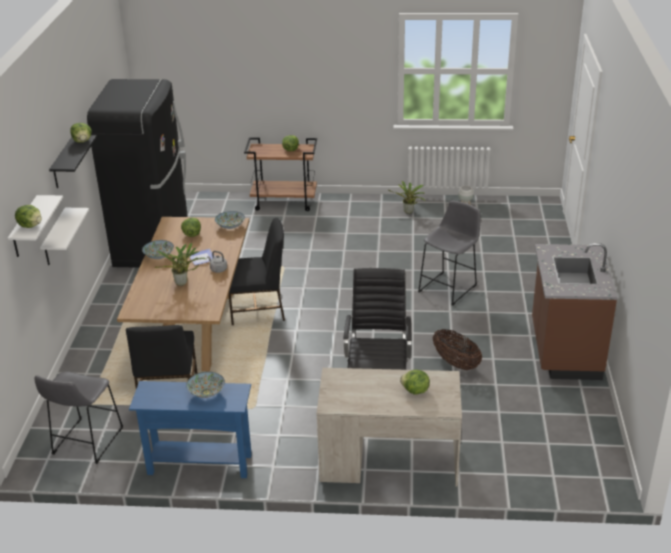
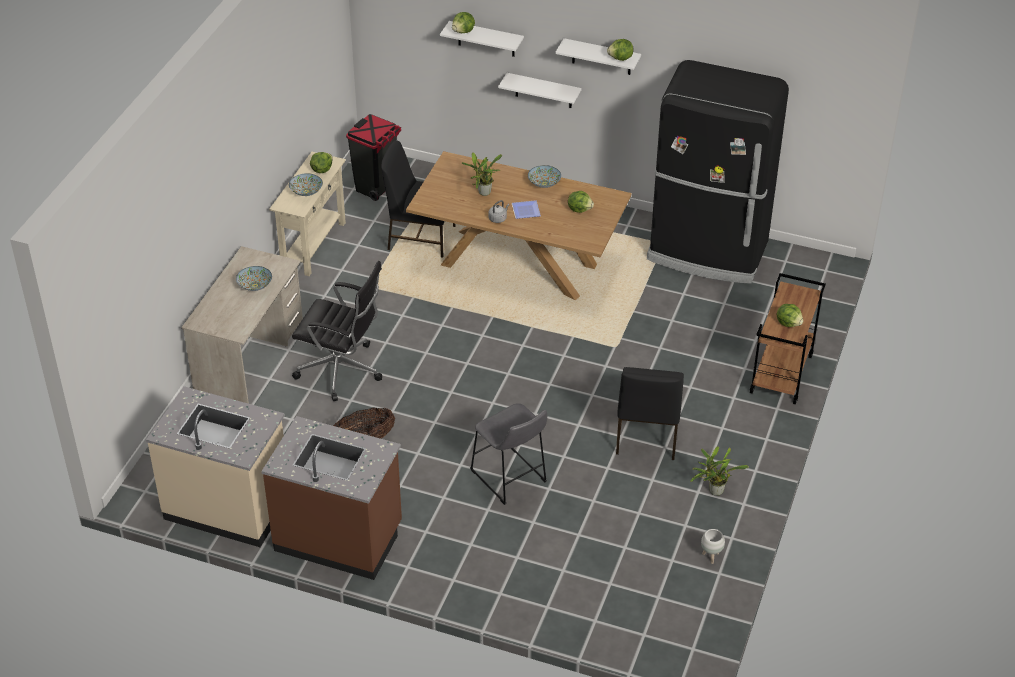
camera: 105 degrees right, 10 degrees up
grey stool [35,371,123,464] -> black trash can [346,114,401,201]
black shelf [49,135,97,188] -> white shelf [555,38,641,75]
blue console table [129,381,252,478] -> beige console table [269,152,346,276]
bowl [215,211,245,229] -> bowl moved to [236,266,272,291]
black chair [229,218,285,325] -> black chair moved to [616,367,684,460]
lettuce [400,370,430,395] -> lettuce moved to [310,152,333,173]
none -> beige counter [146,386,285,547]

